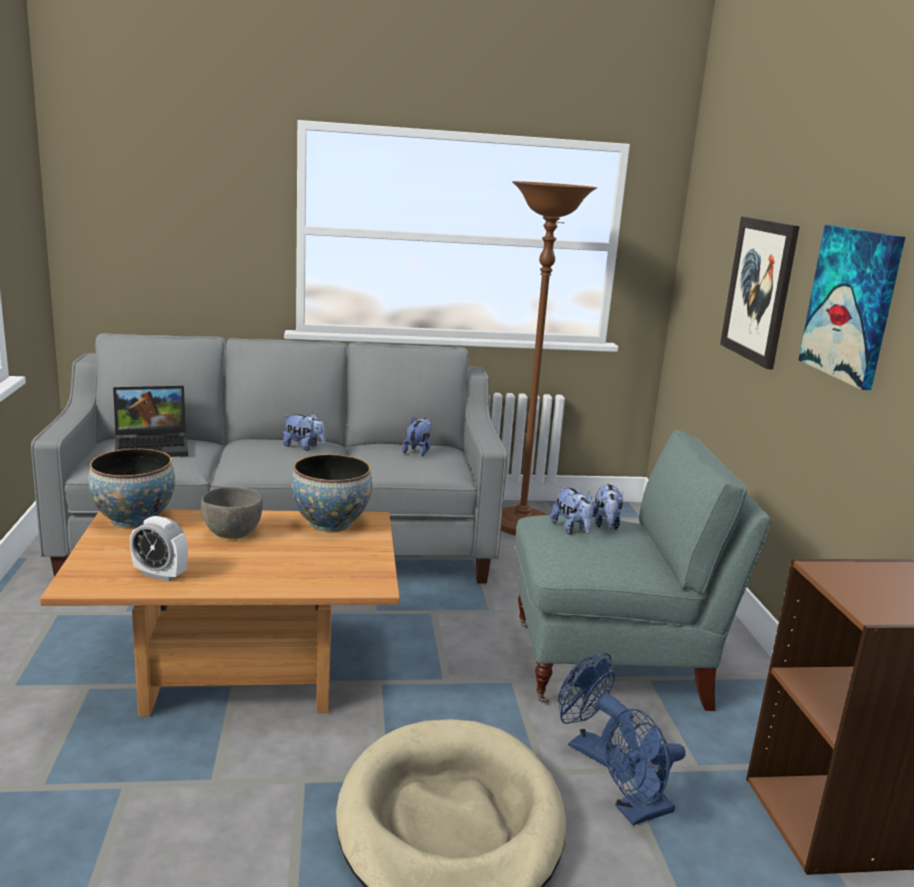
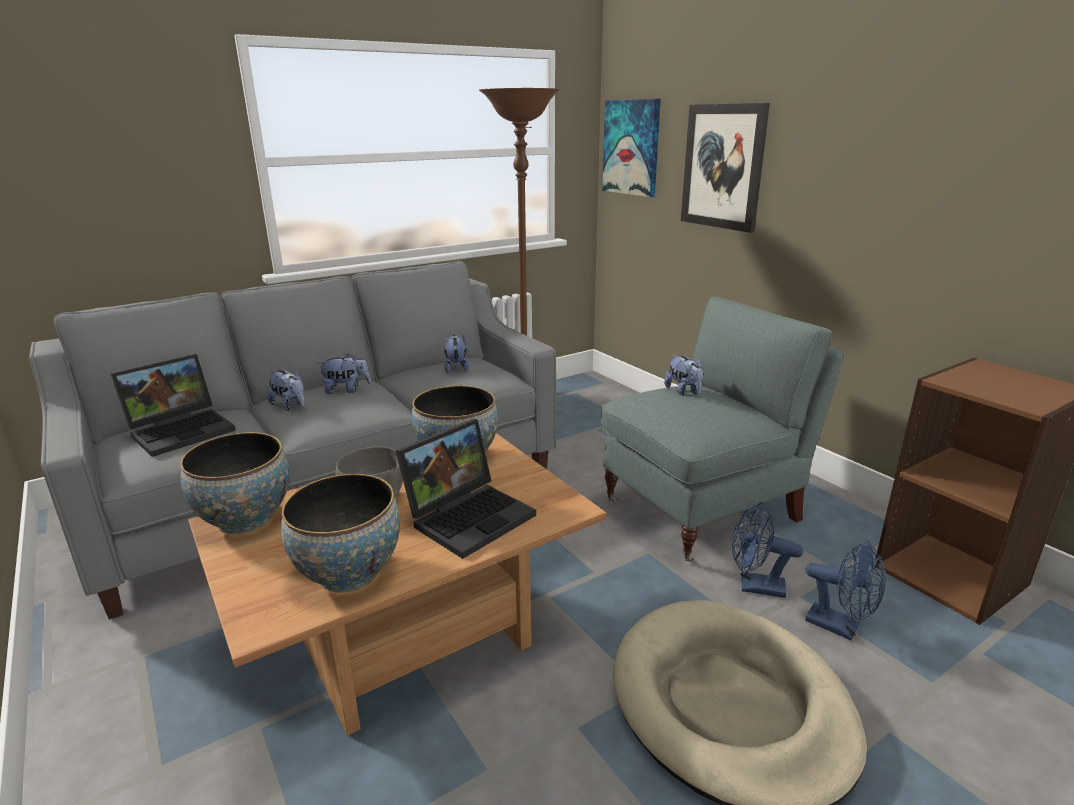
camera: 25 degrees left, 5 degrees up
alarm clock [130,516,188,582] -> bowl [281,474,400,593]
plush toy [551,486,594,534] -> plush toy moved to [268,370,305,411]
blue fan [605,709,686,825] -> blue fan turned 90 degrees counterclockwise [805,541,886,640]
picture [798,225,905,390] -> picture moved to [602,99,661,197]
none -> laptop [395,419,536,559]

